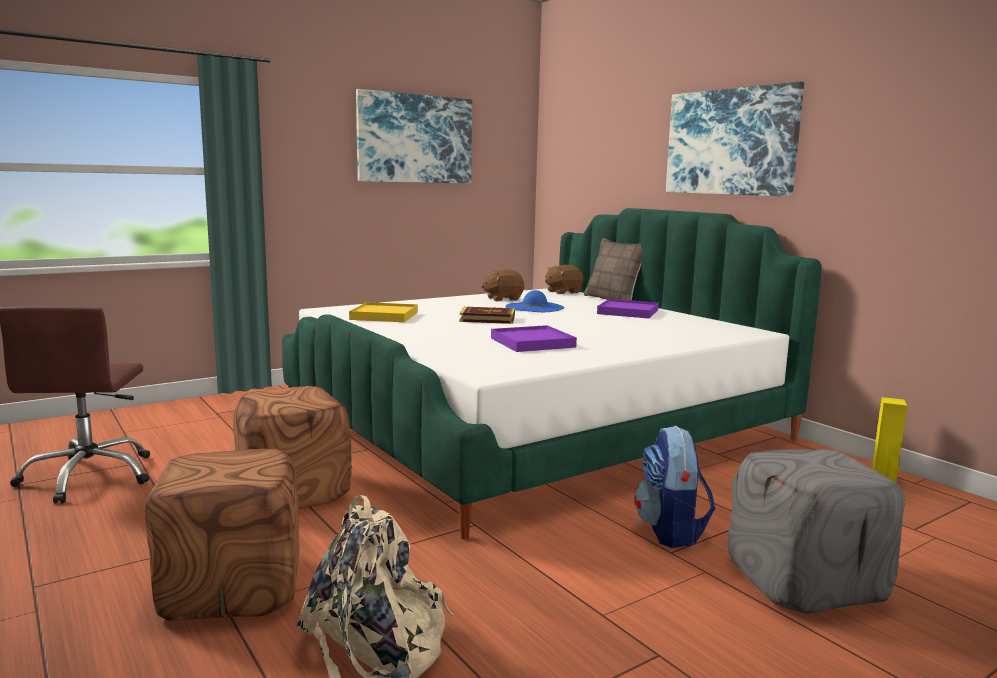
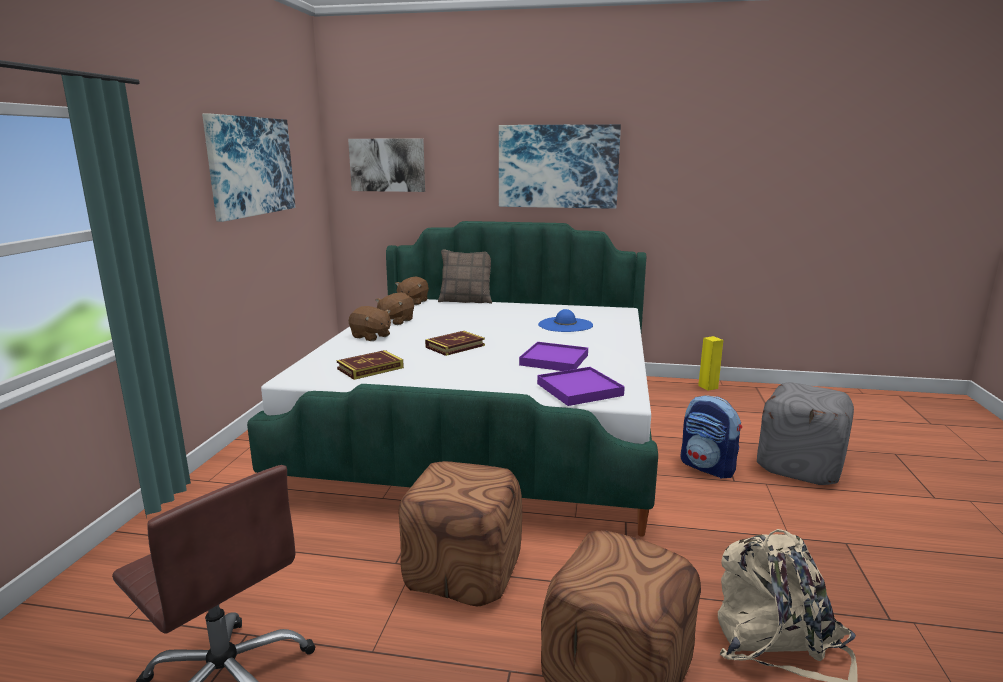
camera: 45 degrees left, 5 degrees up
yellow tray [349,302,418,322] -> book [337,350,404,380]
blue hat [505,290,565,312] -> blue hat moved to [538,309,593,332]
purple tray [597,299,659,318] -> purple tray moved to [537,367,625,406]
none -> picture [348,139,425,192]
none -> brown plush toy [349,306,391,341]

